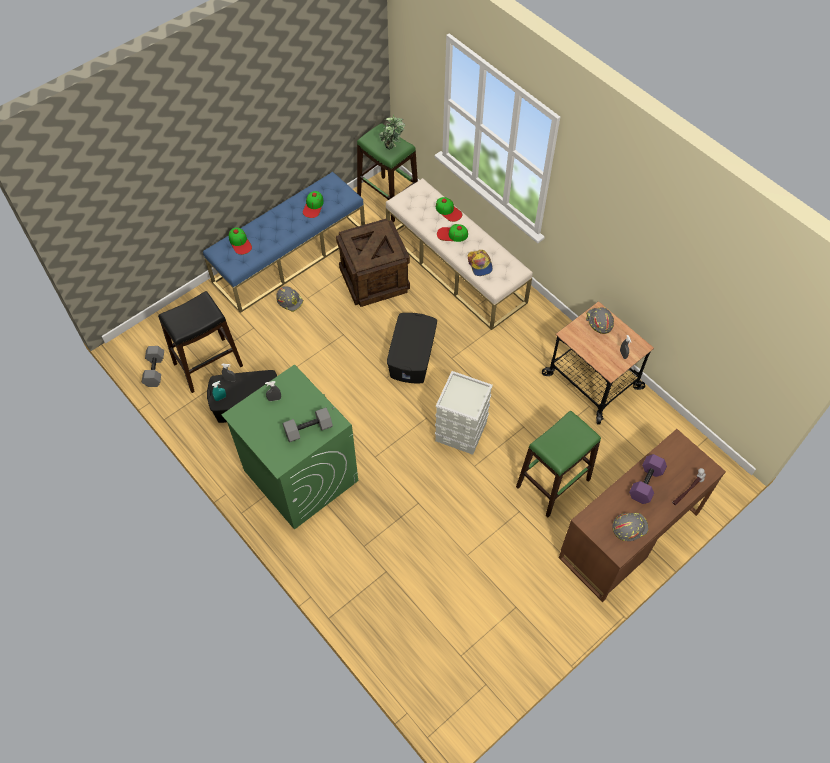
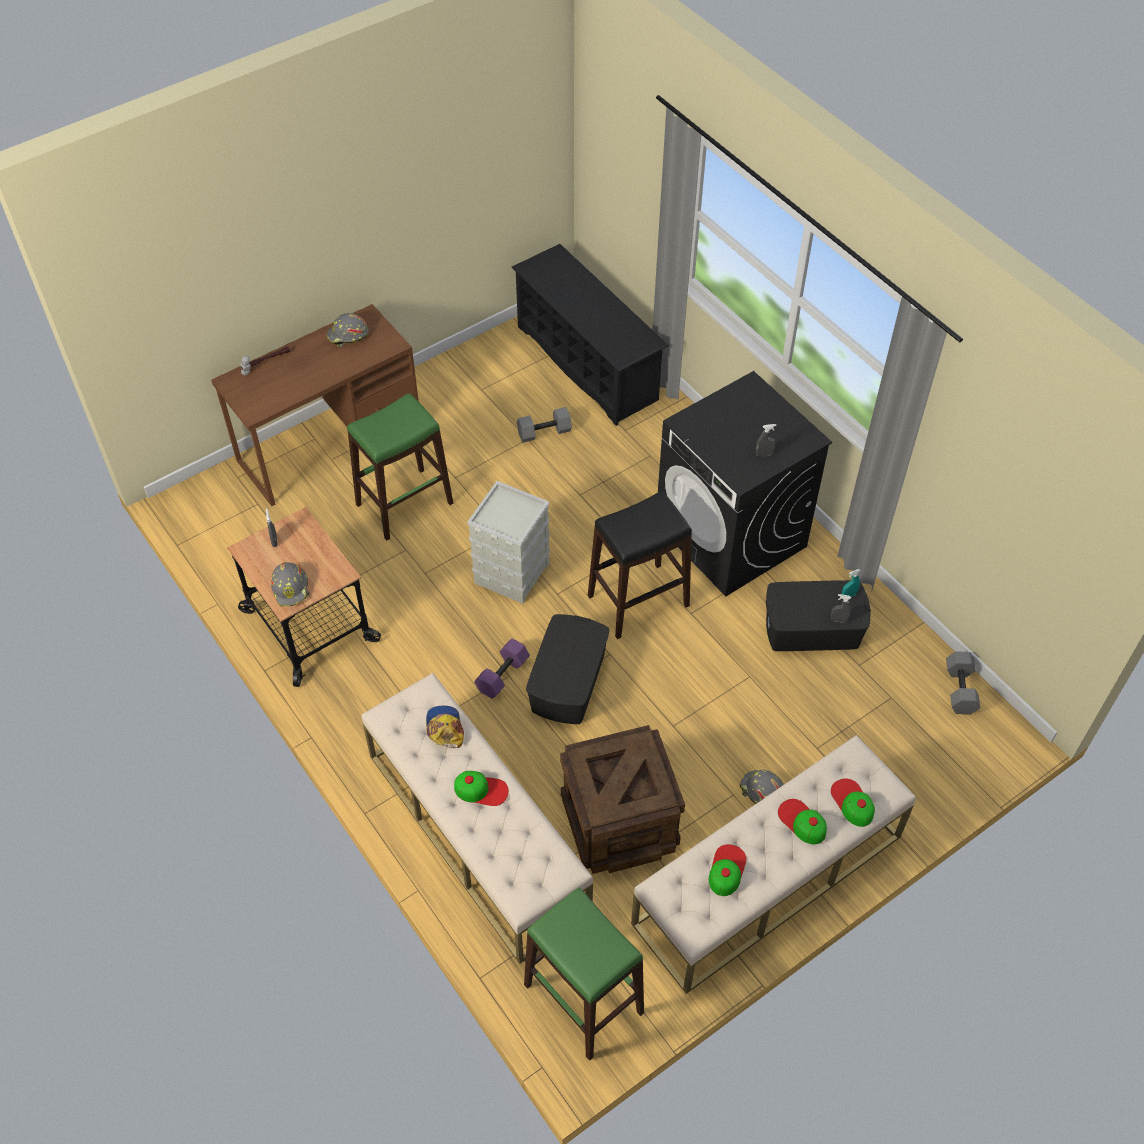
camera: 175 degrees left, 5 degrees down
black stool [158,291,243,393] -> black stool moved to [588,491,692,639]
blue bench [203,172,365,313] -> beige bench [631,735,916,994]
green washing machine [222,365,358,530] -> black washing machine [658,371,832,596]
grey dumbbell [283,408,333,442] -> grey dumbbell moved to [517,407,572,443]
potted plant [379,115,405,150] -> none
cap [436,197,462,222] -> cap moved to [778,799,827,844]
purple dumbbell [629,454,667,504] -> purple dumbbell moved to [474,639,530,699]
none -> black shoe rack [511,244,669,426]

